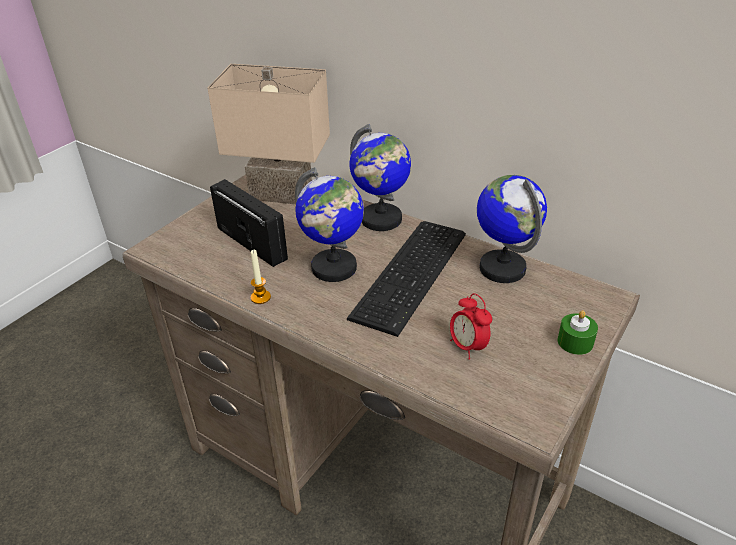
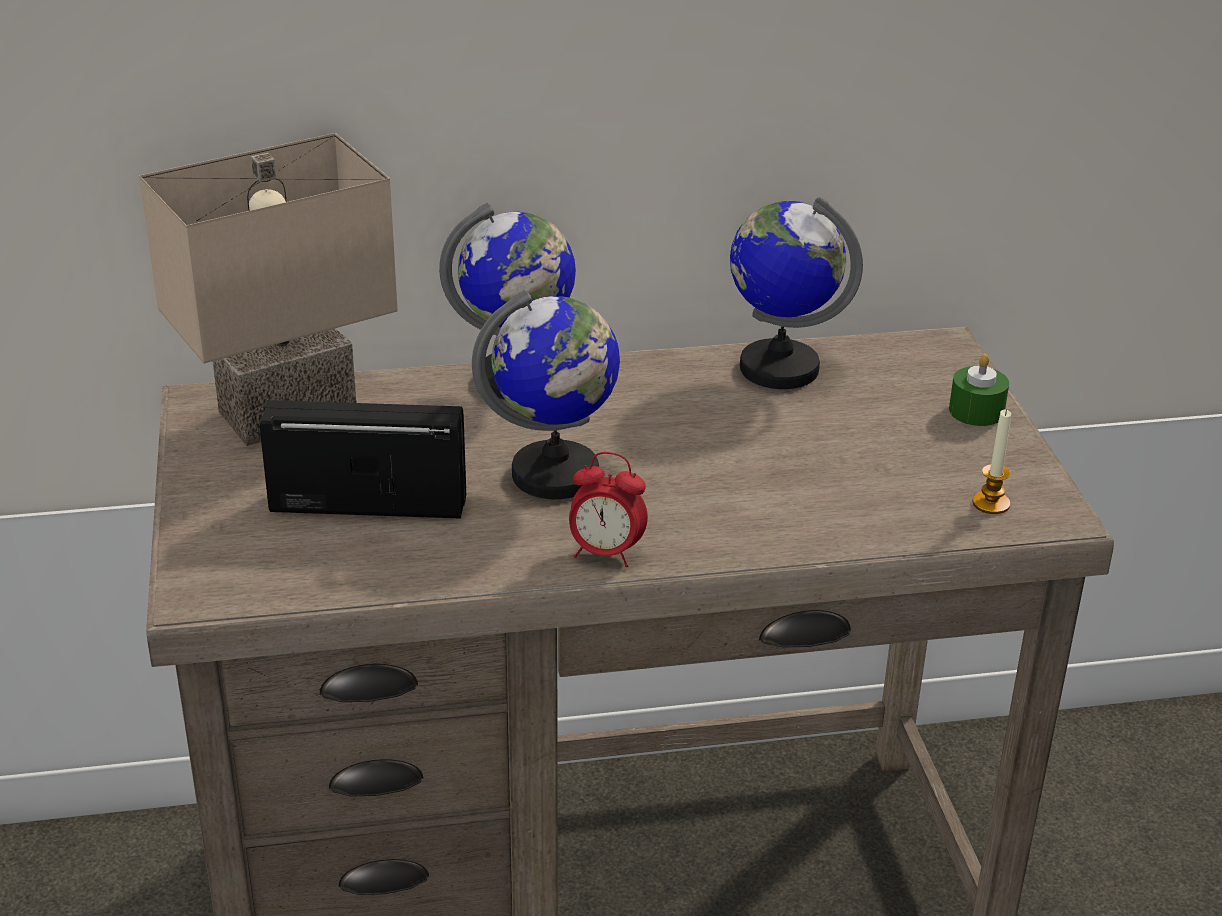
camera: 45 degrees left, 5 degrees down
candle [251,250,271,304] -> candle moved to [972,409,1011,514]
keyboard [347,221,466,337] -> none
alarm clock [450,293,492,360] -> alarm clock moved to [569,452,648,567]

